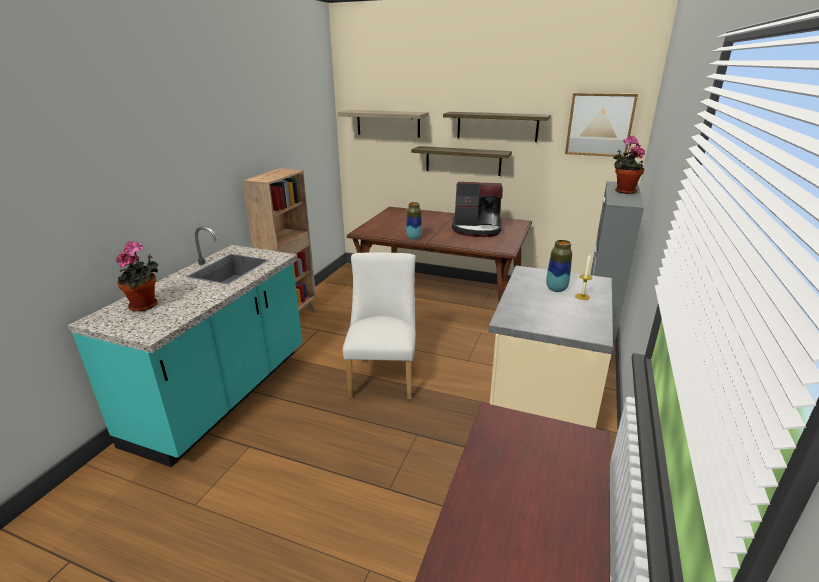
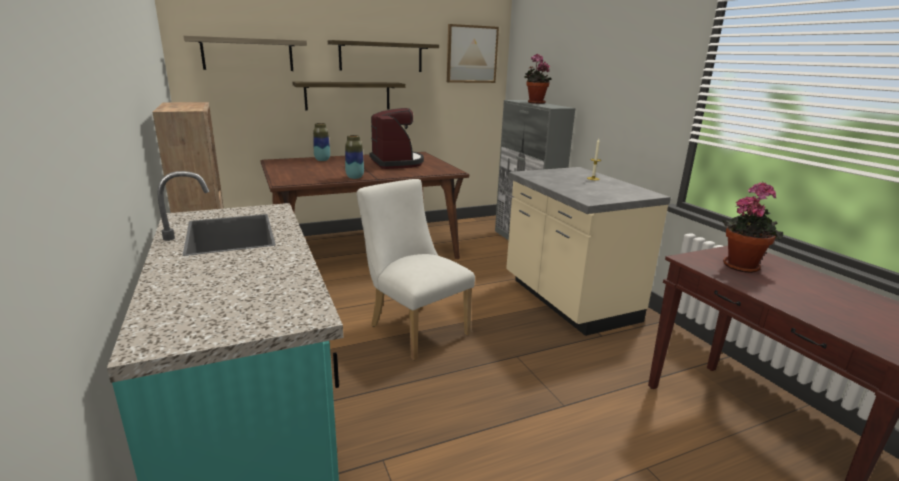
camera: 45 degrees left, 5 degrees down
potted plant [116,241,158,311] -> potted plant moved to [722,182,783,273]
coffee machine [452,182,503,237] -> coffee machine turned 75 degrees counterclockwise [369,108,424,169]
vase [546,240,572,292] -> vase moved to [313,123,330,161]

